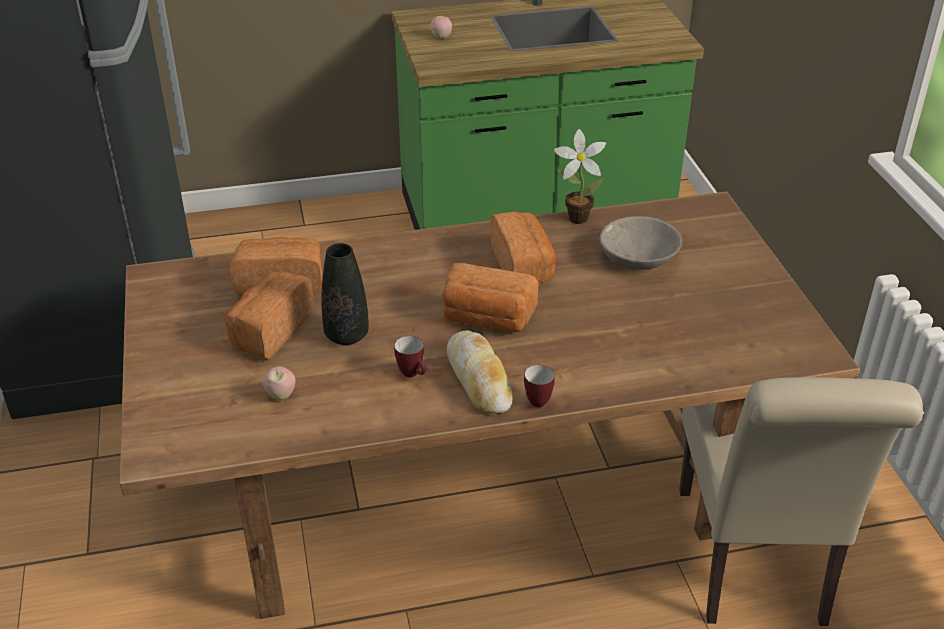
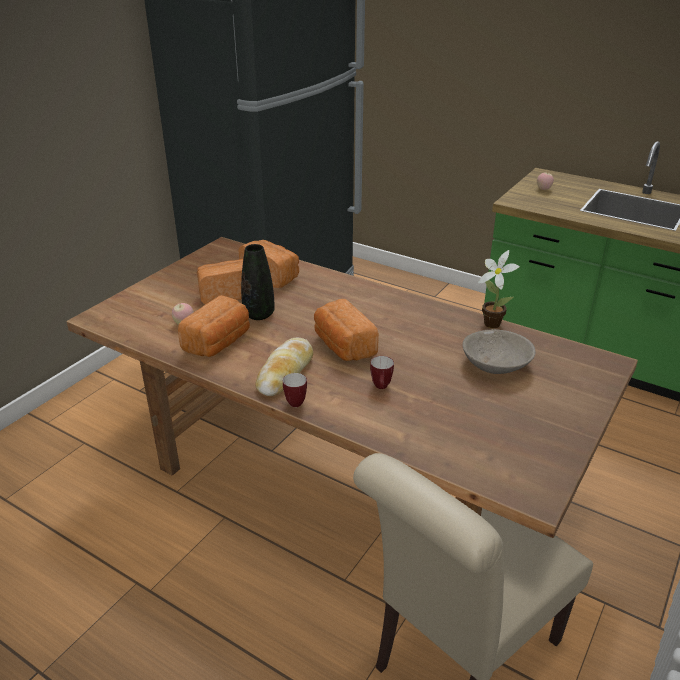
camera: 45 degrees right, 5 degrees down
mug [394,336,426,377] -> mug moved to [370,356,394,389]
bread [490,212,556,284] -> bread moved to [178,295,250,357]

